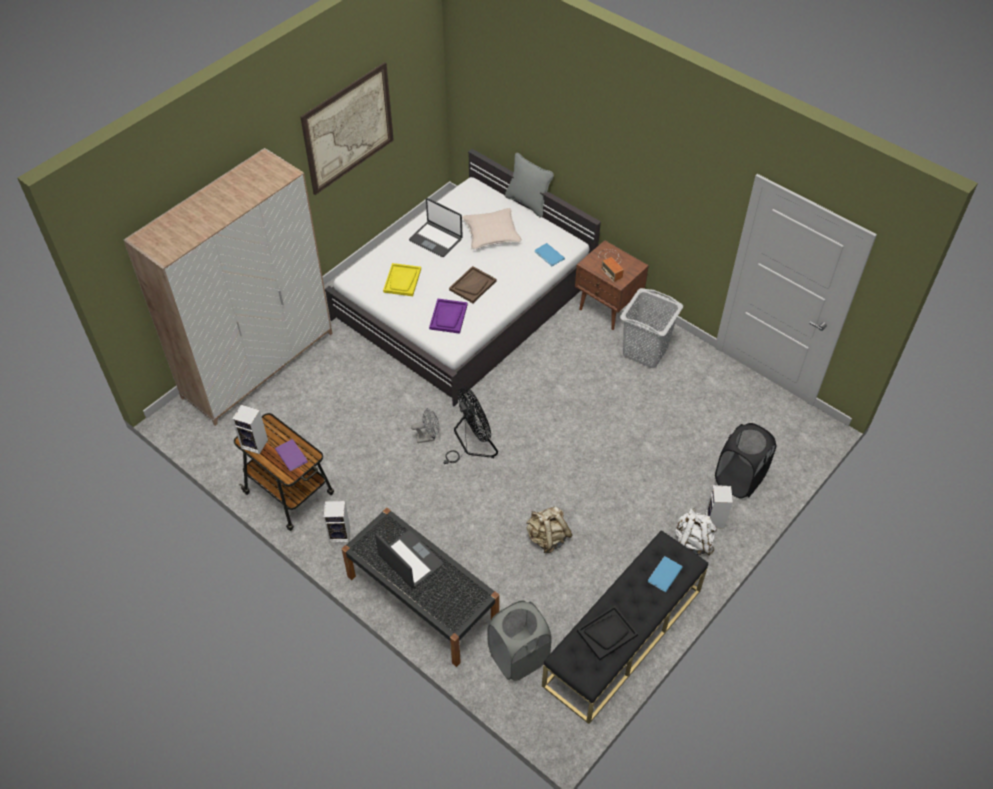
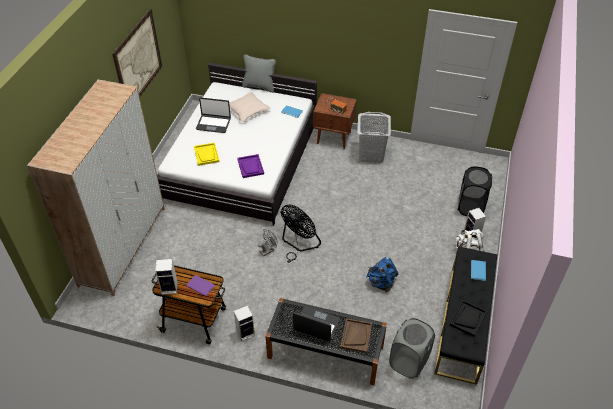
camera: 25 degrees left, 5 degrees down
brown tray [449,266,496,303] -> brown tray moved to [340,318,372,353]
beige backpack [526,506,573,553] -> blue backpack [366,257,398,292]

